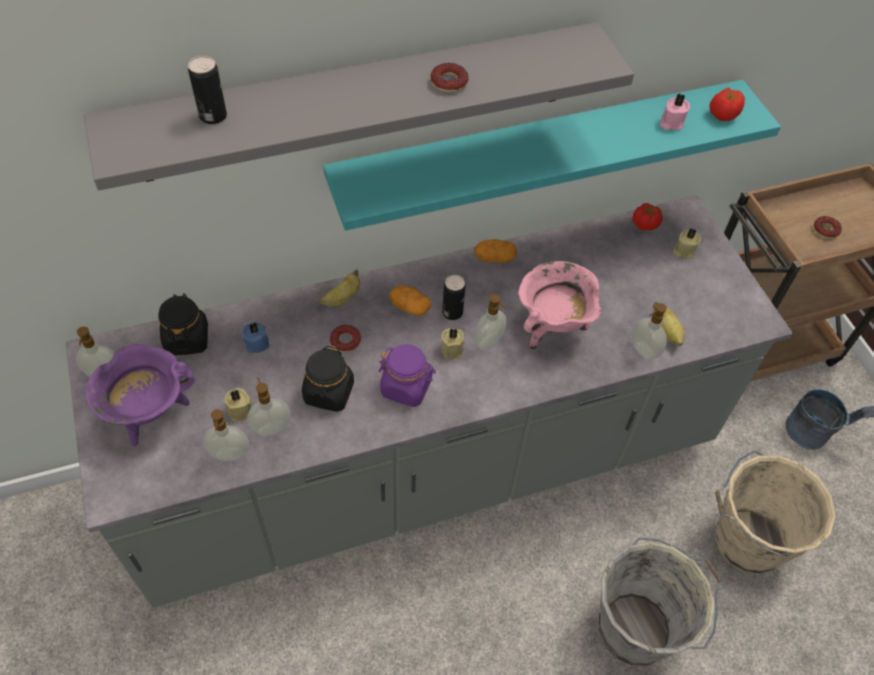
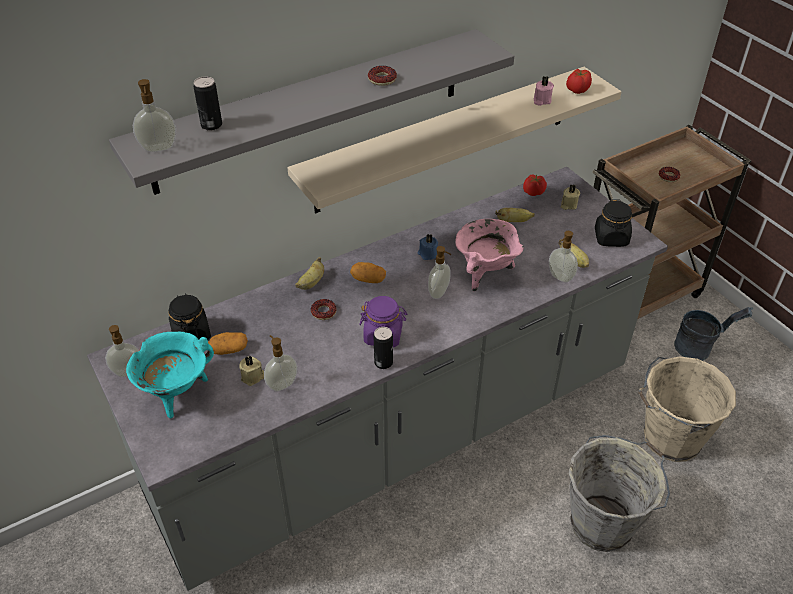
camera: 10 degrees left, 10 degrees down
purple cooking pot [85,344,195,446] -> turquoise cooking pot [126,332,214,419]
soap dispenser [203,409,249,461] -> soap dispenser moved to [133,79,176,152]
blue candle [243,322,269,353] -> blue candle moved to [418,234,438,260]
black jar [302,346,354,412] -> black jar moved to [595,199,632,247]
turquoise shelf [323,80,781,231] -> beige shelf [287,67,622,213]
beige candle [441,328,464,359] -> none
can [442,275,466,320] -> can moved to [374,327,393,369]
potato [475,239,517,263] -> potato moved to [208,332,248,355]
none -> banana [495,208,535,222]

